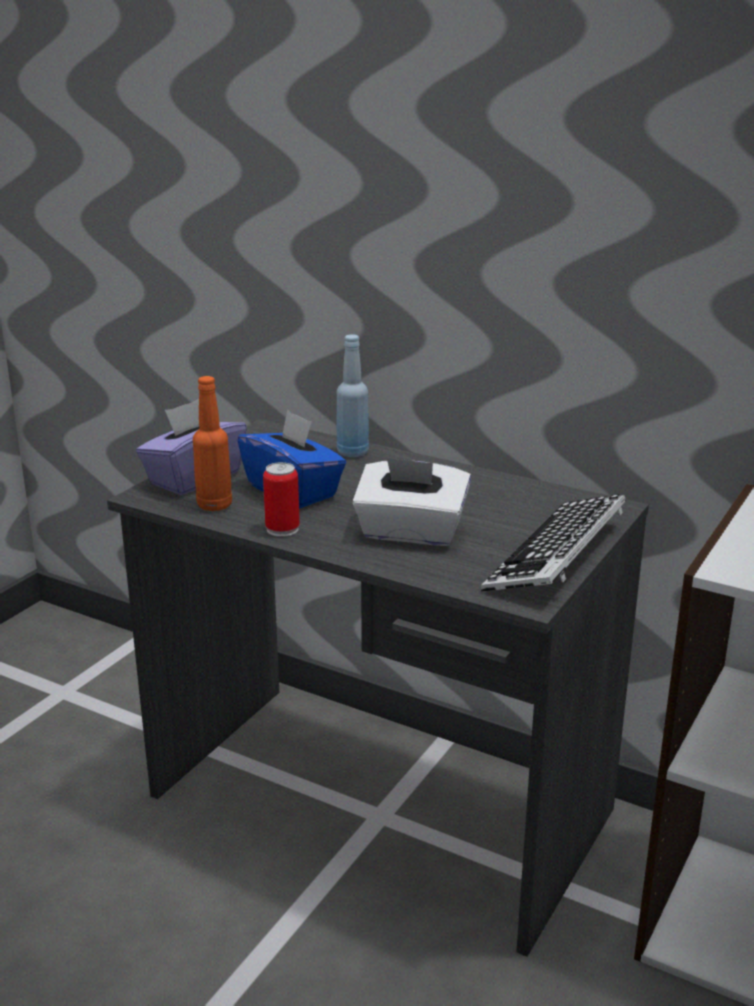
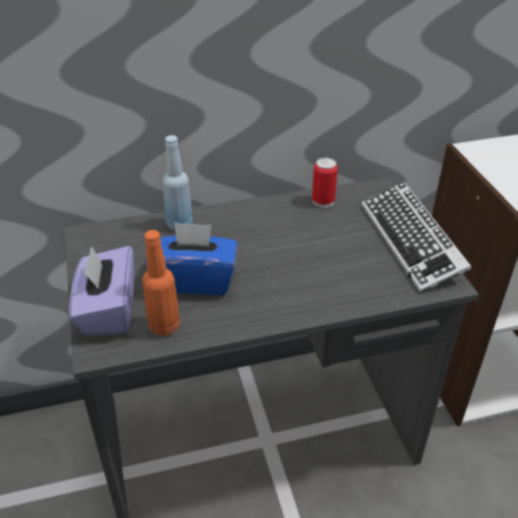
camera: 45 degrees left, 15 degrees up
can [263,462,300,537] -> can moved to [312,158,338,208]
white tissue box [352,457,471,546] -> none

